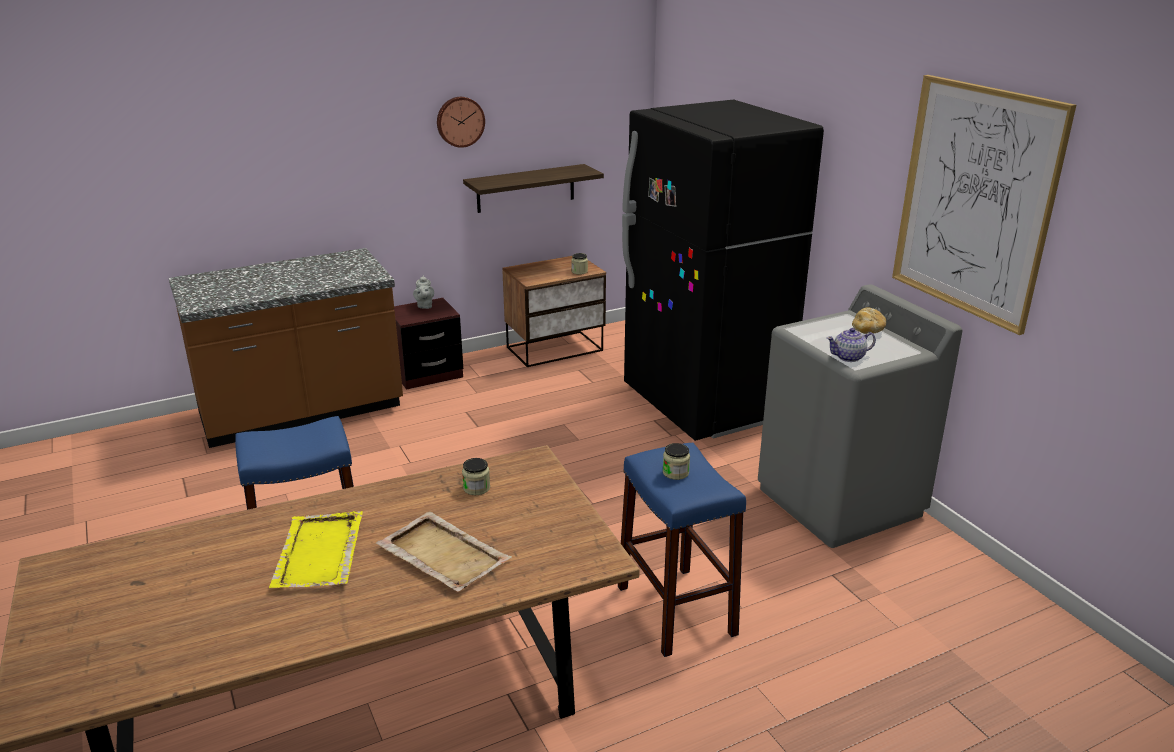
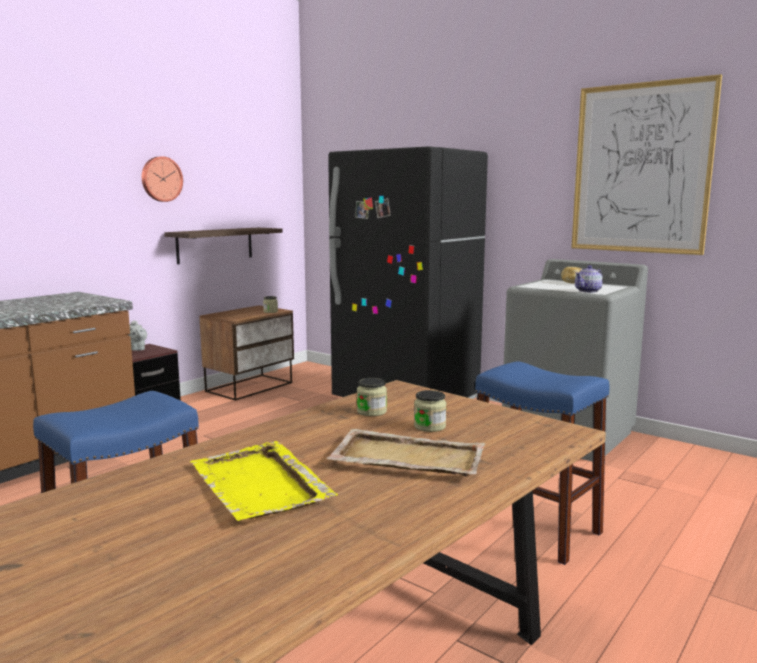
camera: 25 degrees left, 15 degrees down
jar [663,443,690,480] -> jar moved to [414,390,446,432]

